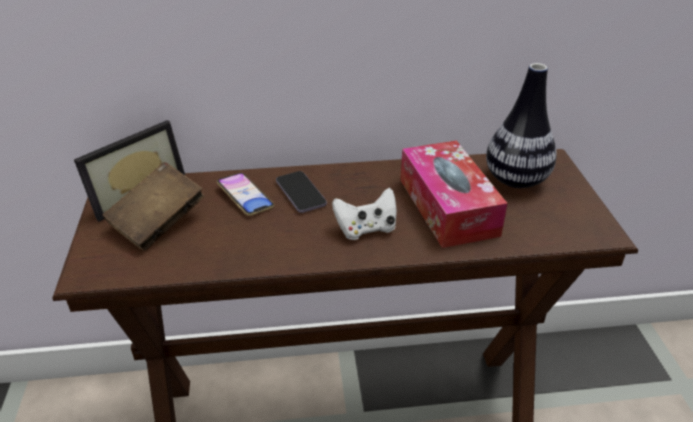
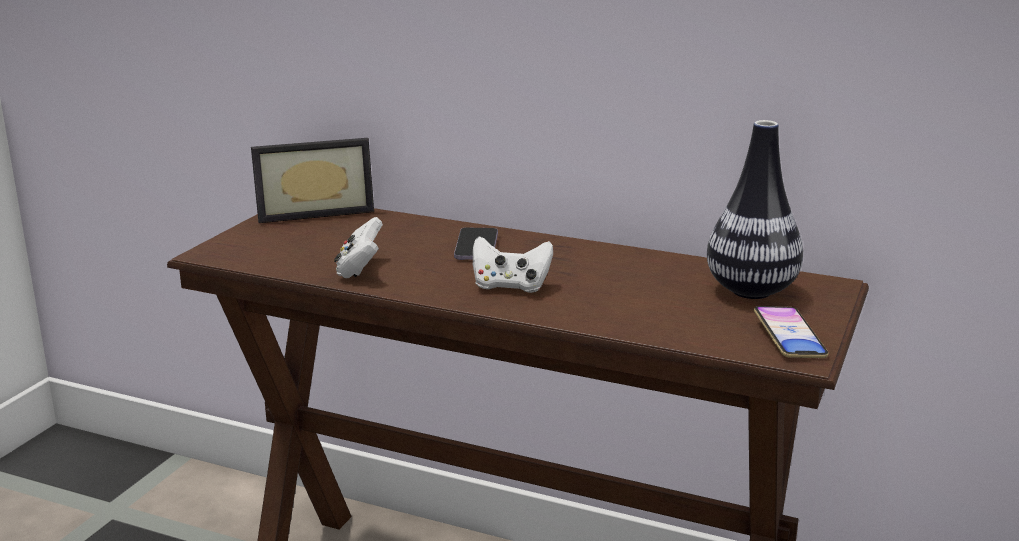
camera: 30 degrees right, 15 degrees down
brown book [103,162,205,251] -> none
phone [217,173,274,216] -> phone moved to [754,306,829,358]
tissue box [400,140,508,248] -> none
none -> white game controller [334,217,383,278]

